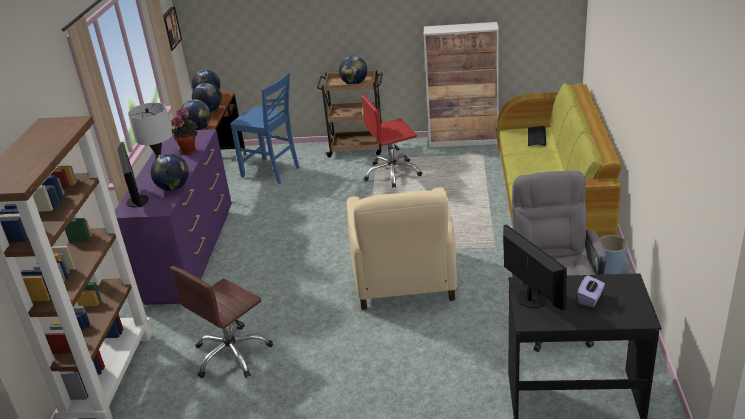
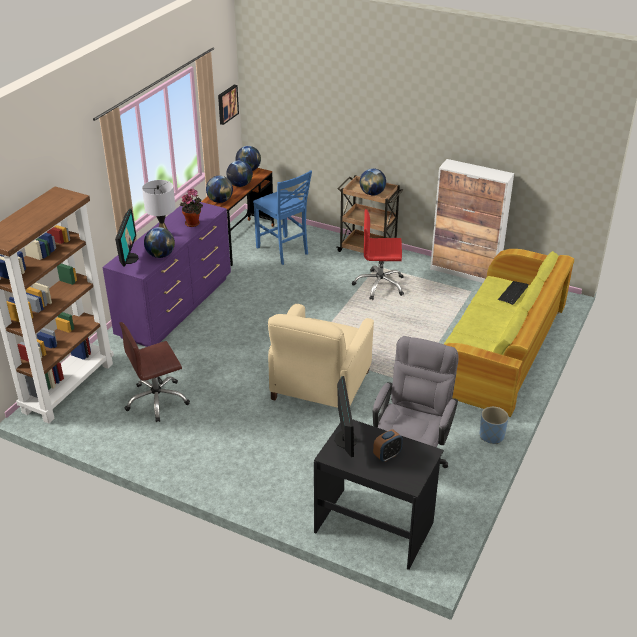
camera: 20 degrees right, 5 degrees up
purple tissue box [577,275,605,307] -> alarm clock [373,429,403,462]

